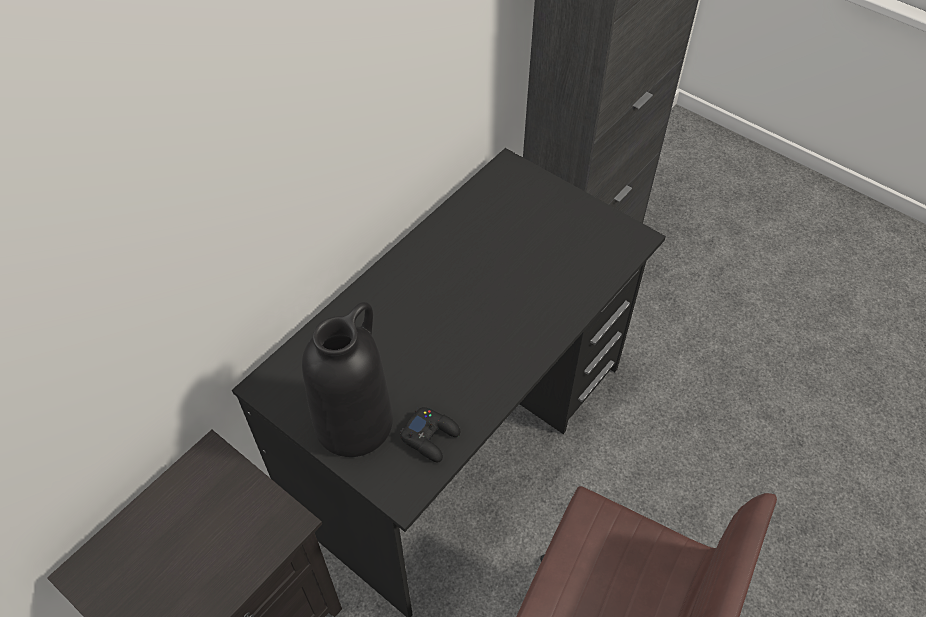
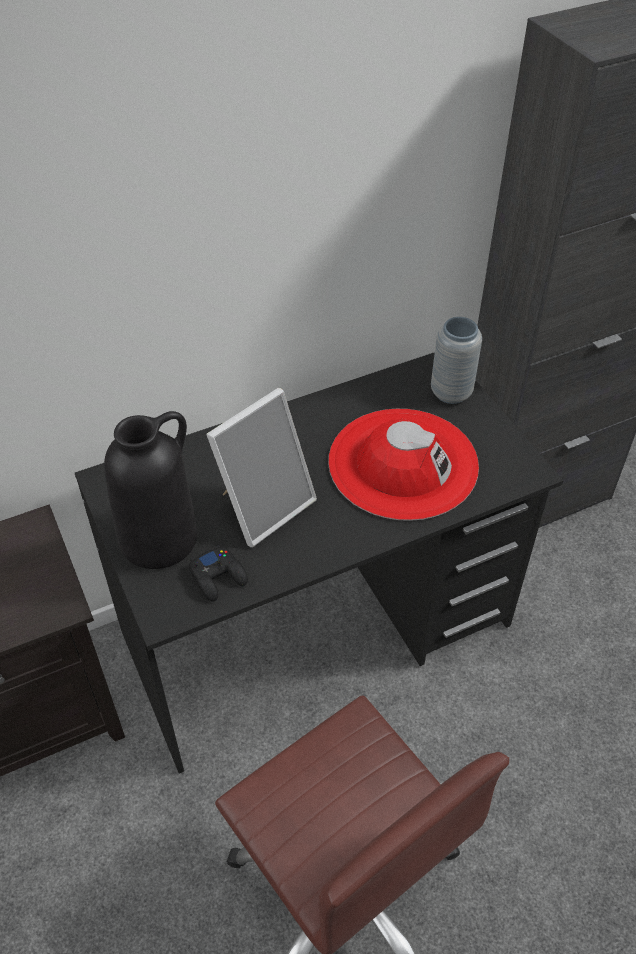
camera: 25 degrees right, 5 degrees down
none -> picture frame [207,388,317,547]
none -> red hat [328,409,479,521]
none -> grey vase [431,317,482,404]

